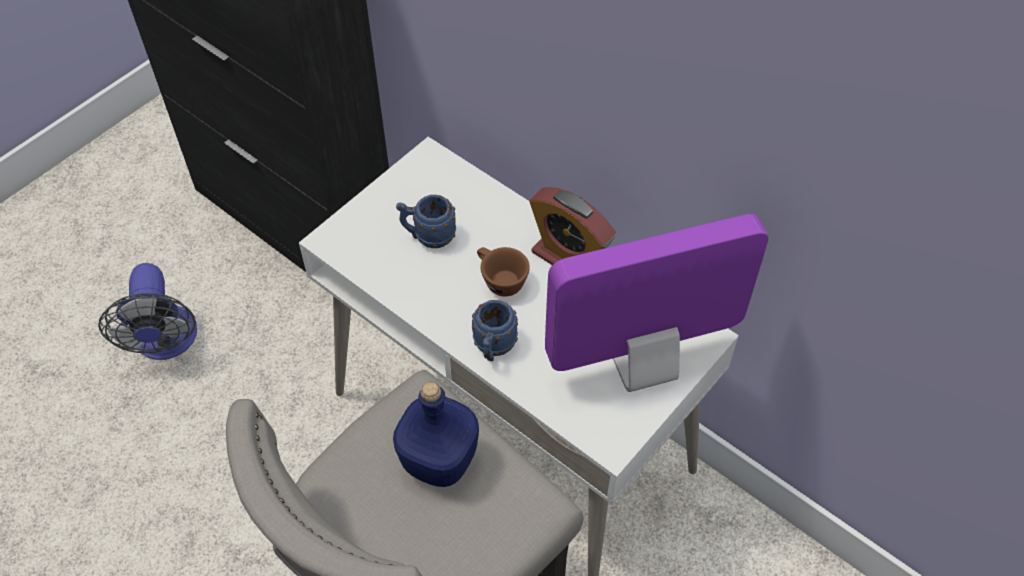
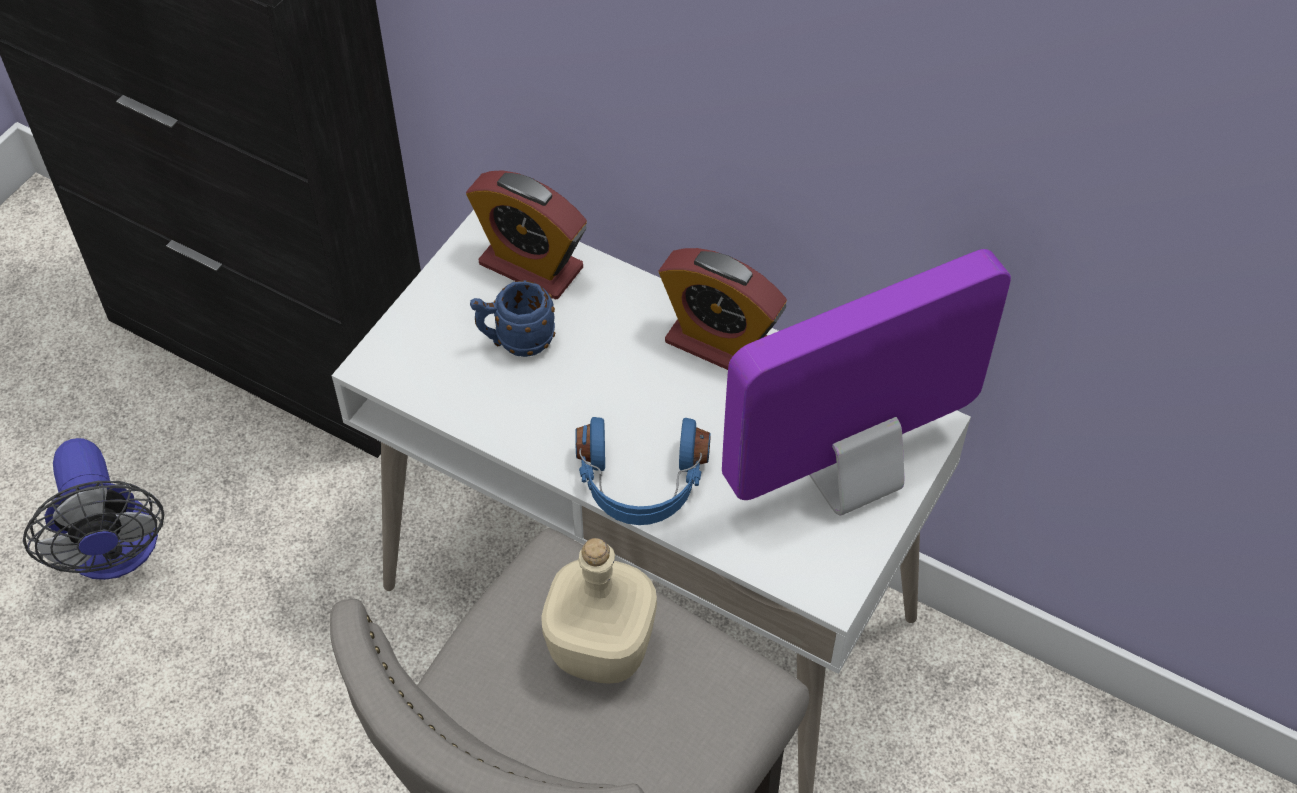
camera: 10 degrees left, 0 degrees up
blue bottle [393,382,479,487] -> beige bottle [541,538,657,684]
blue mug [472,300,518,361] -> blue headphones [575,417,711,525]
brown cup [477,247,530,297] -> none
none -> alarm clock [466,170,587,299]

